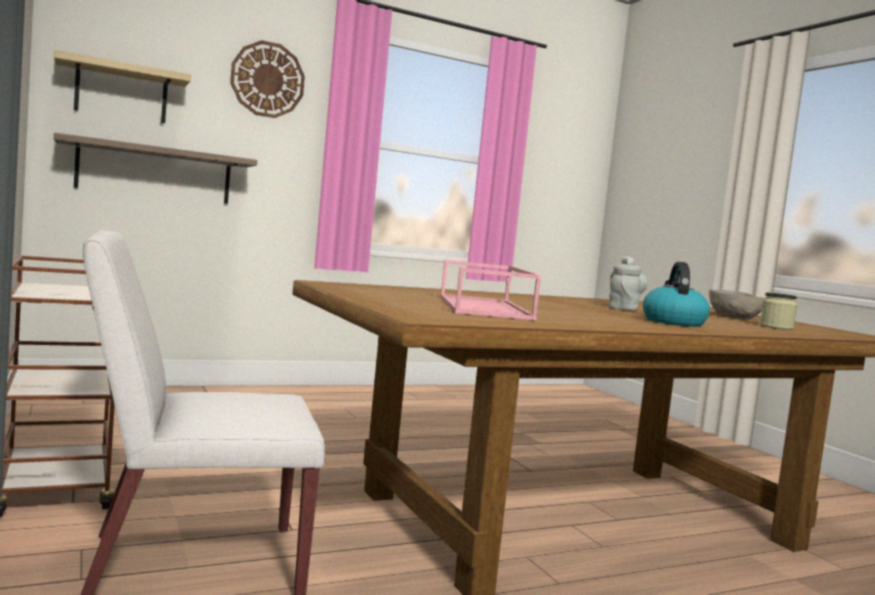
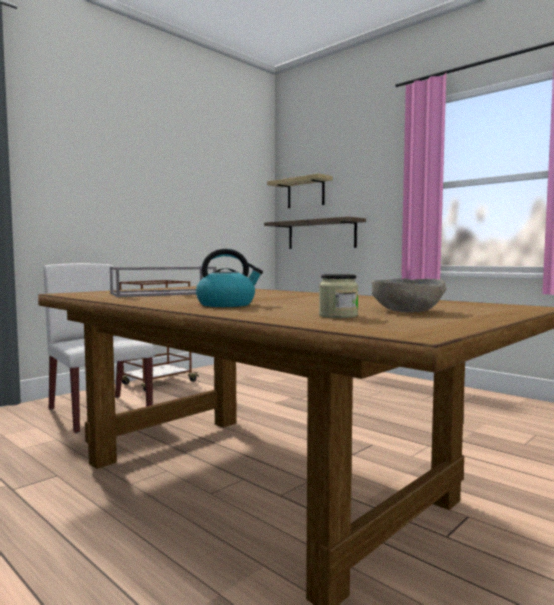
camera: 70 degrees right, 0 degrees up
wall clock [230,40,305,118] -> none
pink tray [441,260,541,320] -> grey tray [110,266,217,297]
grey teapot [609,256,647,310] -> none

